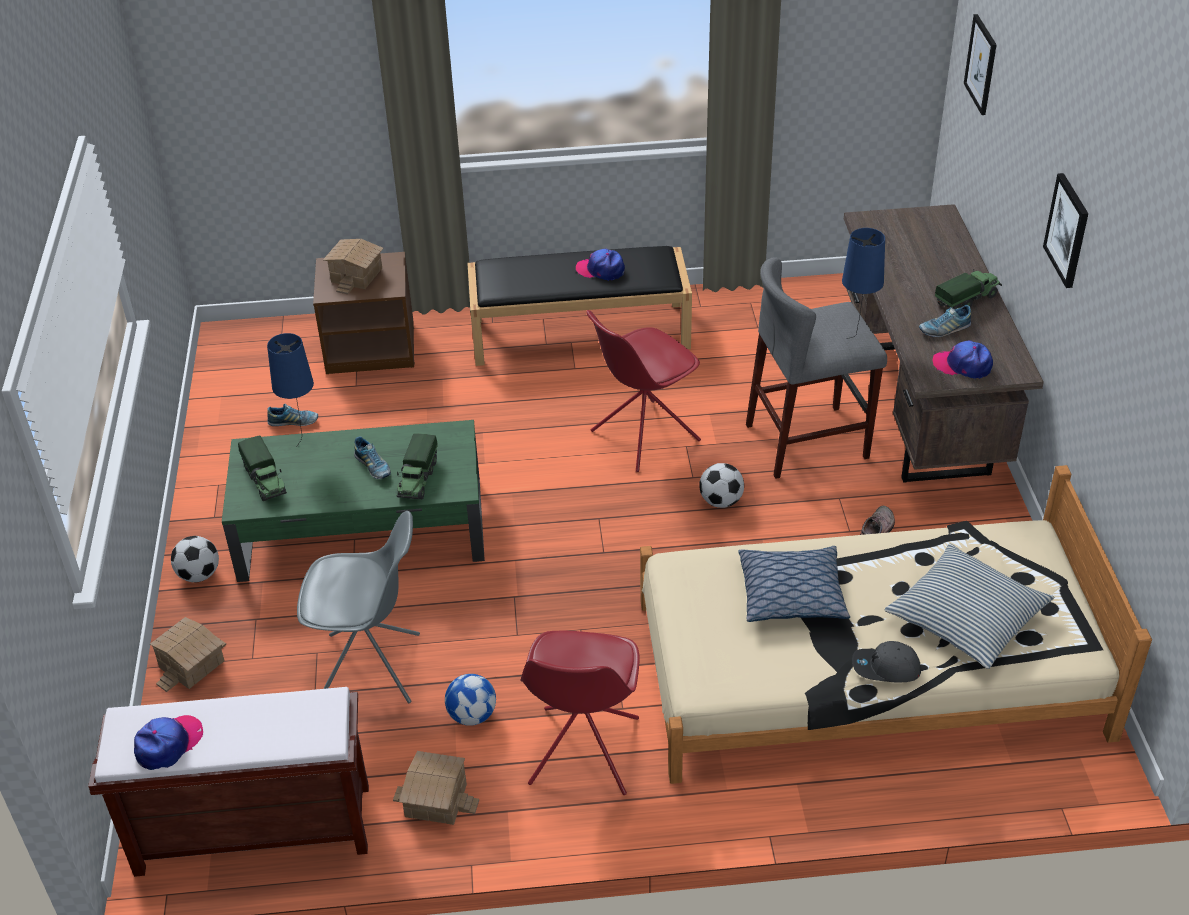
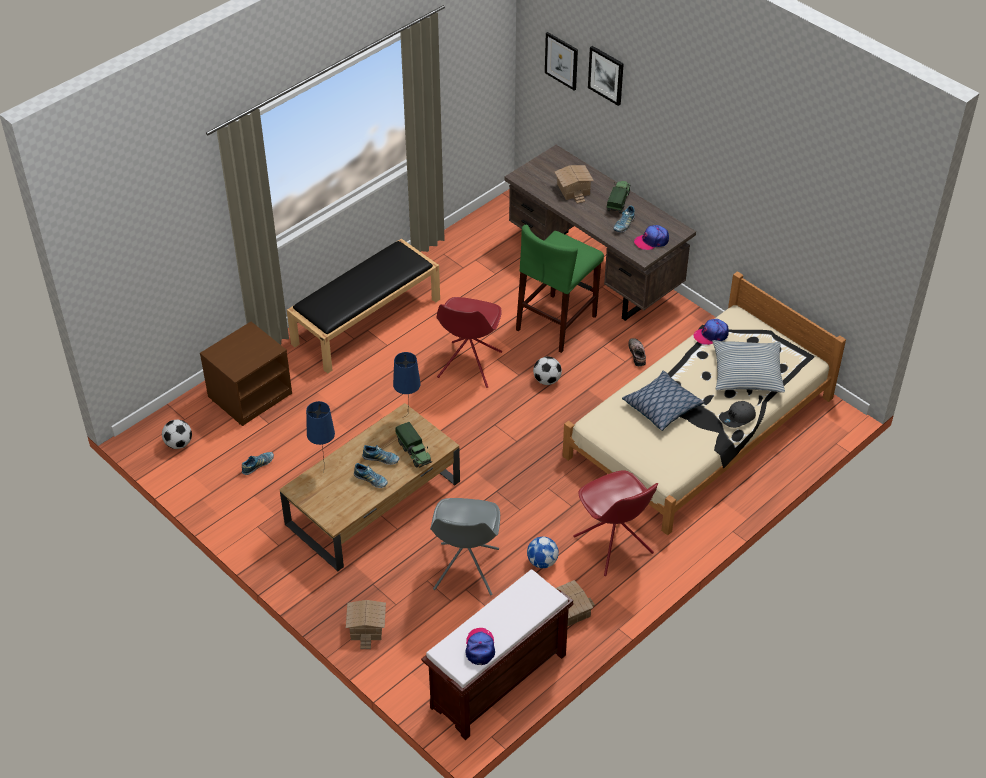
camera: 40 degrees left, 5 degrees up
football [171,536,219,582] -> football moved to [162,420,192,449]
green coffee table [222,420,485,582] -> brown coffee table [279,403,460,572]
toy truck [238,435,287,501] -> none
grey chair [297,511,420,703] -> grey chair turned 135 degrees clockwise [430,498,500,596]
toy house [323,239,384,294] -> toy house moved to [555,165,594,204]
cap [576,248,625,281] -> cap moved to [693,319,729,345]
grey stool [746,257,887,479] -> green stool [516,225,604,353]
blue table lamp [842,228,885,338] -> blue table lamp moved to [393,352,420,418]
picture [1043,173,1088,288] -> picture moved to [588,46,624,106]
none -> shoe [354,463,388,488]

